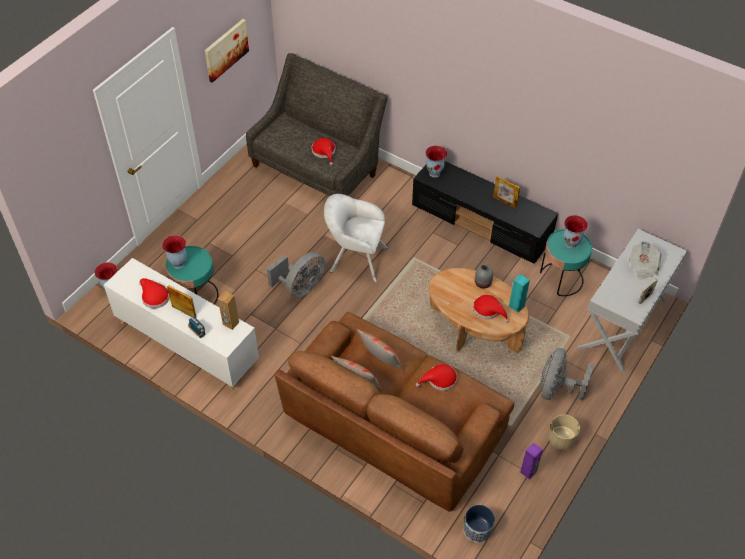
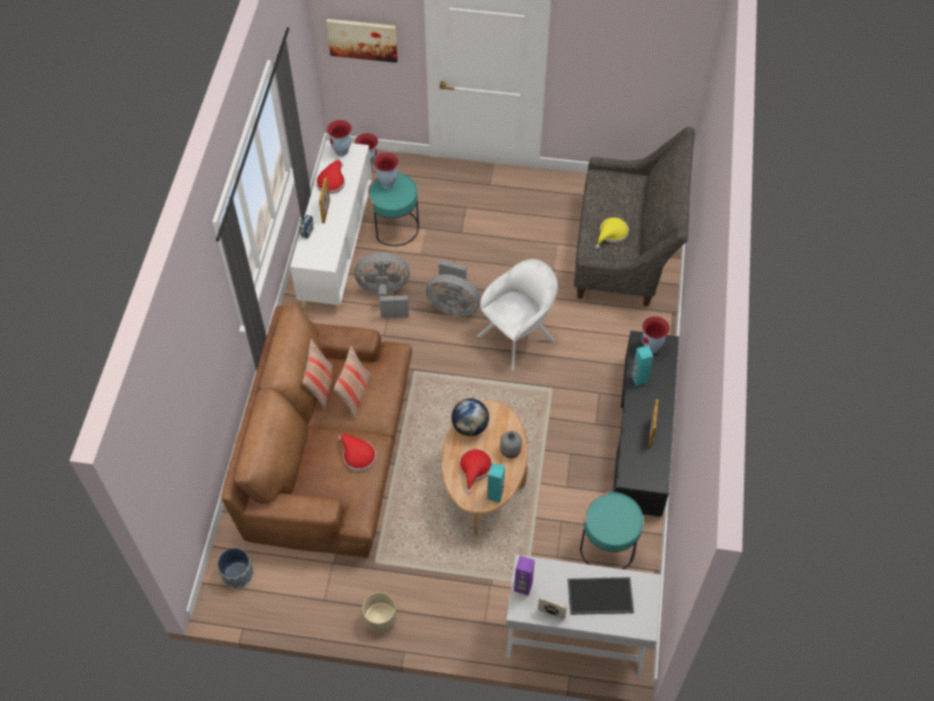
camera: 65 degrees right, 5 degrees up
picture [205,19,249,83] -> picture moved to [326,19,398,63]
brown speaker [218,291,239,330] -> none
red hat [312,138,336,165] -> yellow hat [595,217,629,249]
white armchair [324,194,388,282] -> white armchair turned 60 degrees clockwise [476,259,558,371]
purple speaker [520,443,543,479] -> purple speaker moved to [514,556,535,595]
grey fan [540,348,594,401] -> grey fan moved to [354,253,410,318]
vase [563,215,588,249] -> vase moved to [327,120,352,156]
newspaper [629,241,662,280] -> tray [568,577,634,615]
none -> globe [451,398,489,436]
none -> turquoise speaker [631,345,653,386]

